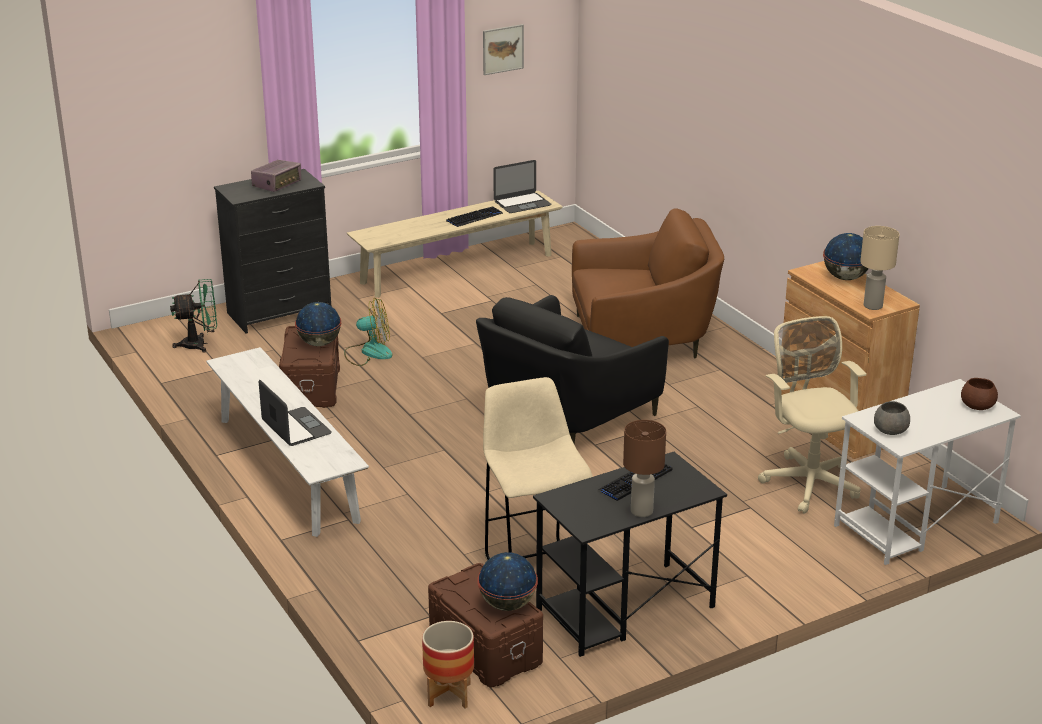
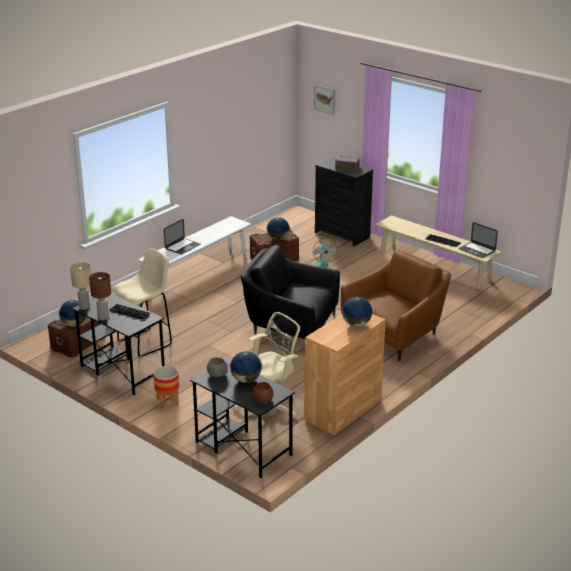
camera: 70 degrees right, 0 degrees up
green fan [170,279,217,353] -> none
planter [422,621,474,708] -> planter moved to [154,366,179,409]
picture [483,24,524,75] -> picture moved to [314,85,335,115]
brown armchair [572,208,724,358] -> brown armchair turned 105 degrees counterclockwise [341,250,451,361]
white desk [834,379,1021,565] -> black desk [190,359,295,478]
beige table lamp [860,226,899,310] -> beige table lamp moved to [70,262,91,310]
none -> globe [230,351,262,383]

